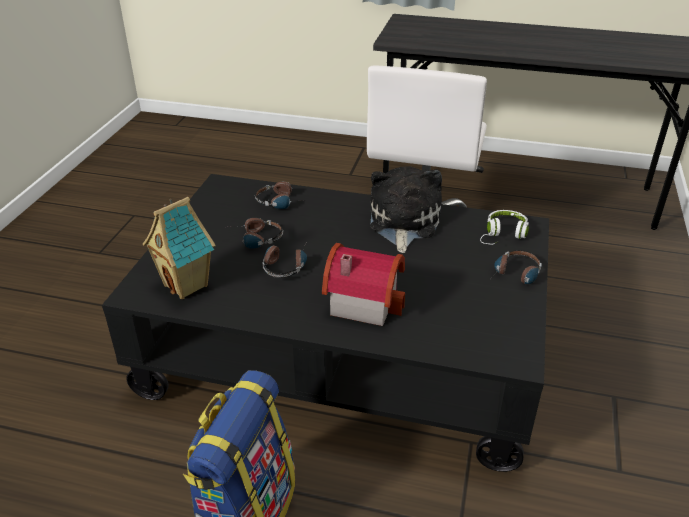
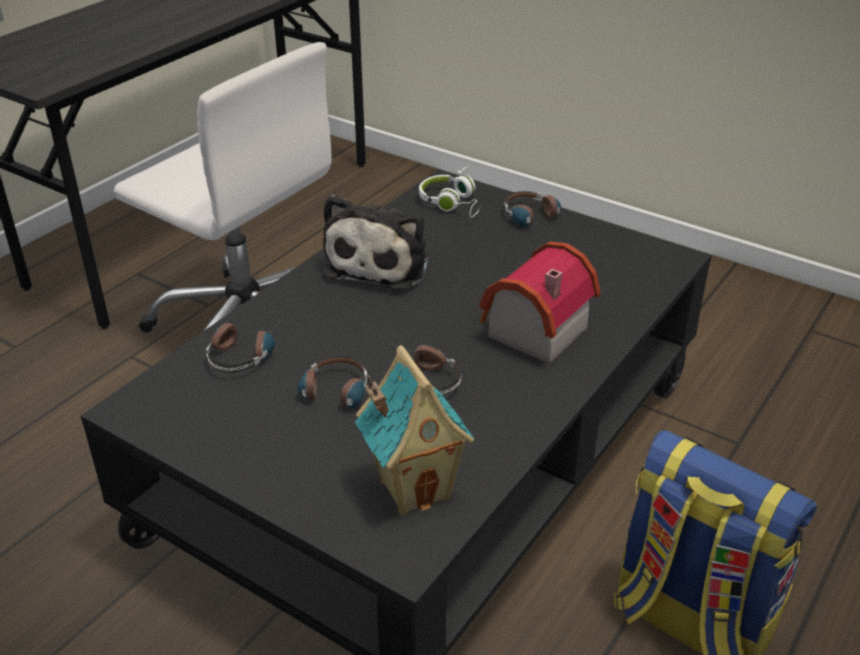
camera: 70 degrees left, 0 degrees up
plush toy [370,166,442,253] -> plush toy turned 105 degrees counterclockwise [323,195,429,290]

